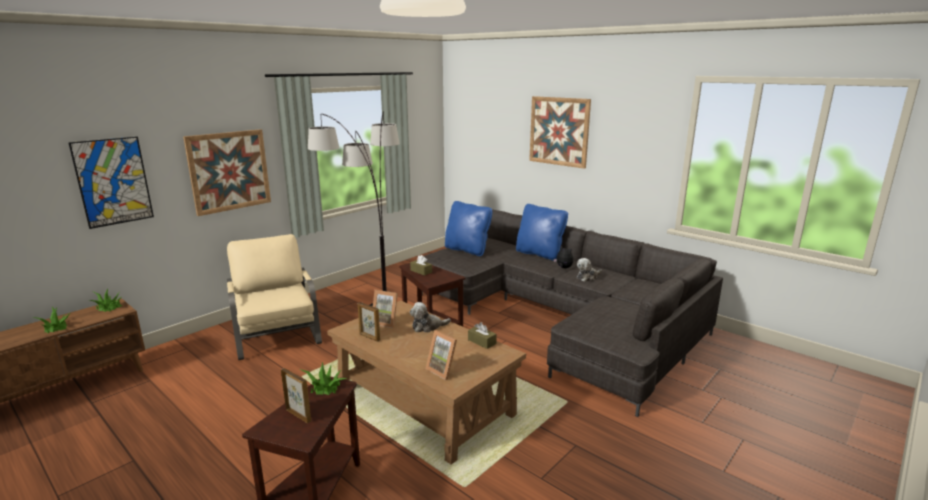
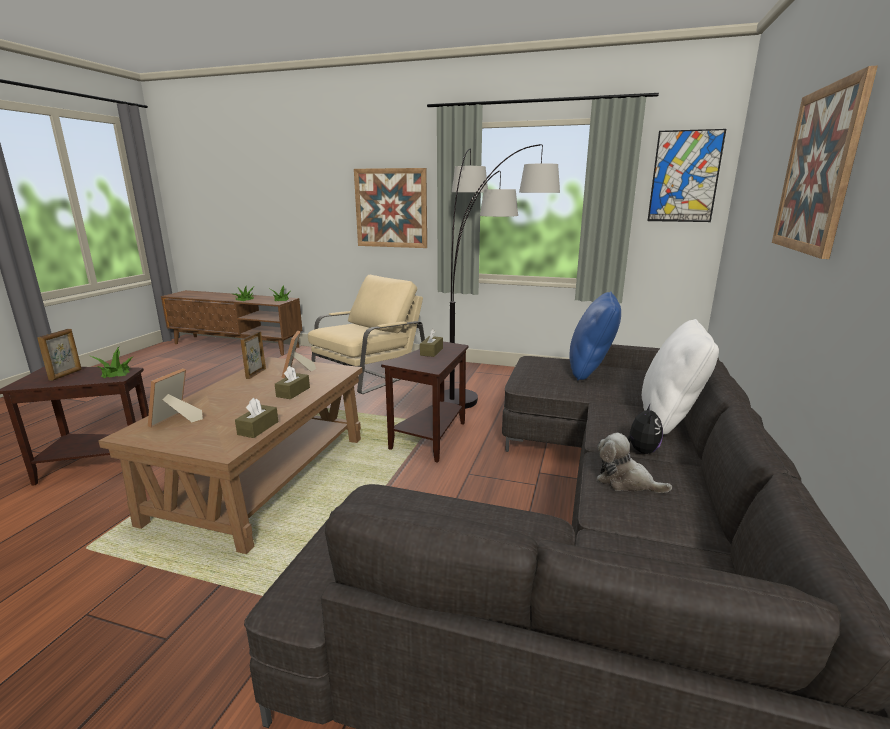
camera: 65 degrees right, 0 degrees up
picture [68,137,154,229] -> picture moved to [648,129,726,222]
plush toy [410,302,451,333] -> brown tissue box [275,366,310,399]
blue pillow [516,204,568,260] -> white pillow [642,319,719,434]

